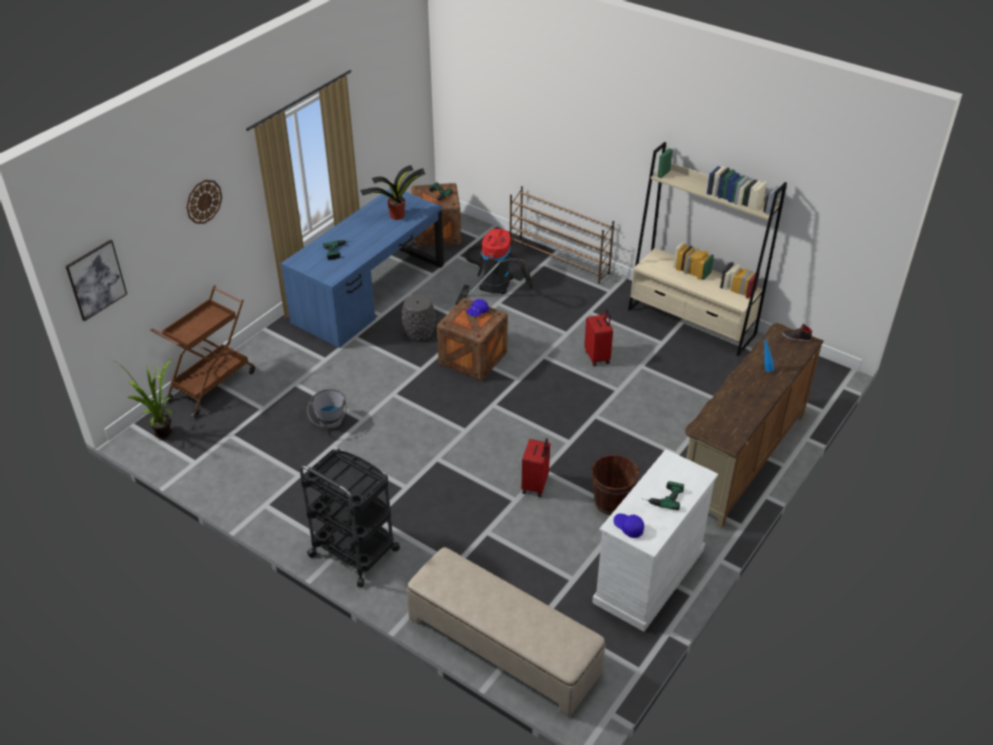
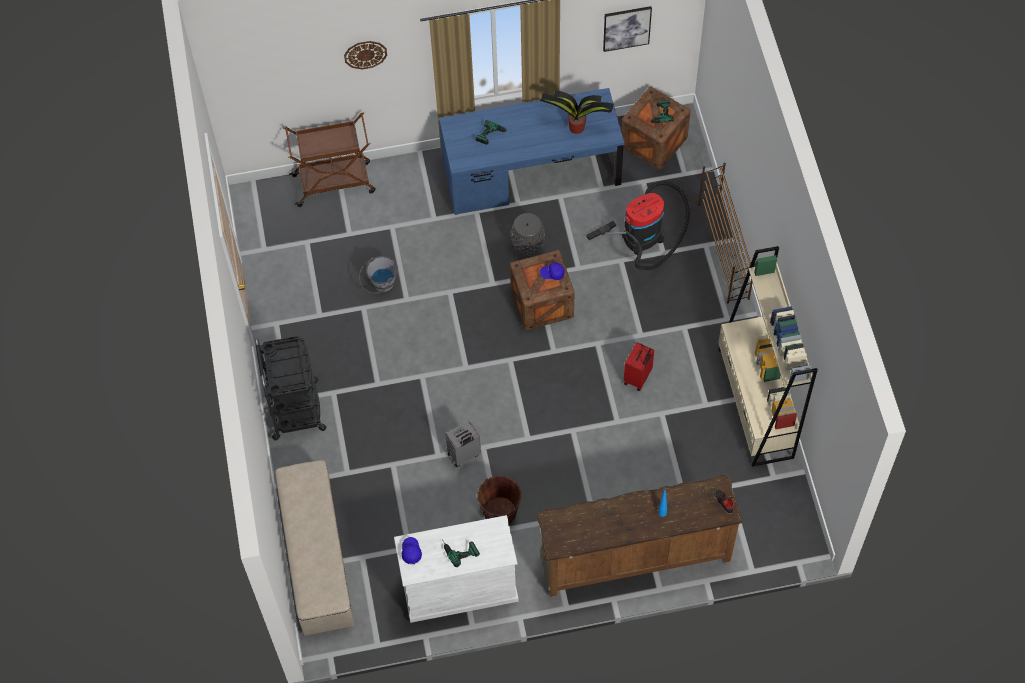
camera: 45 degrees right, 20 degrees up
picture [66,240,127,321] -> picture moved to [603,6,652,52]
potted plant [114,359,173,439] -> none
red suitcase [521,438,550,497] -> grey suitcase [445,421,481,467]

